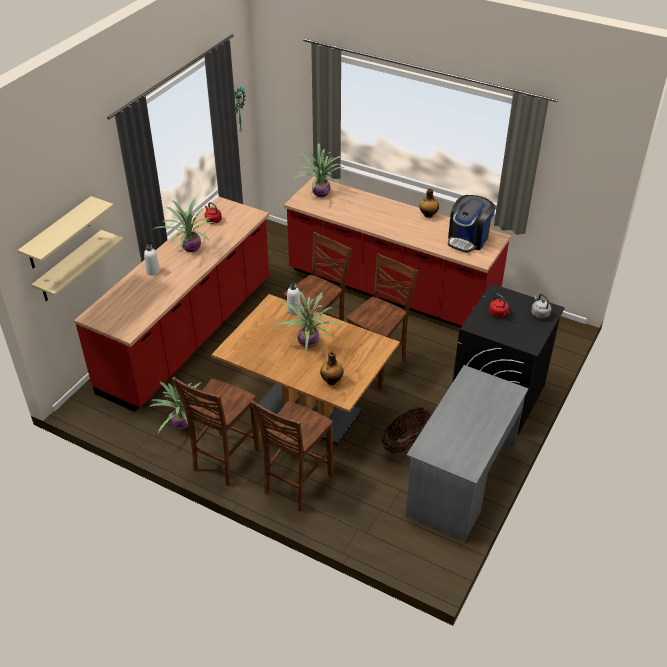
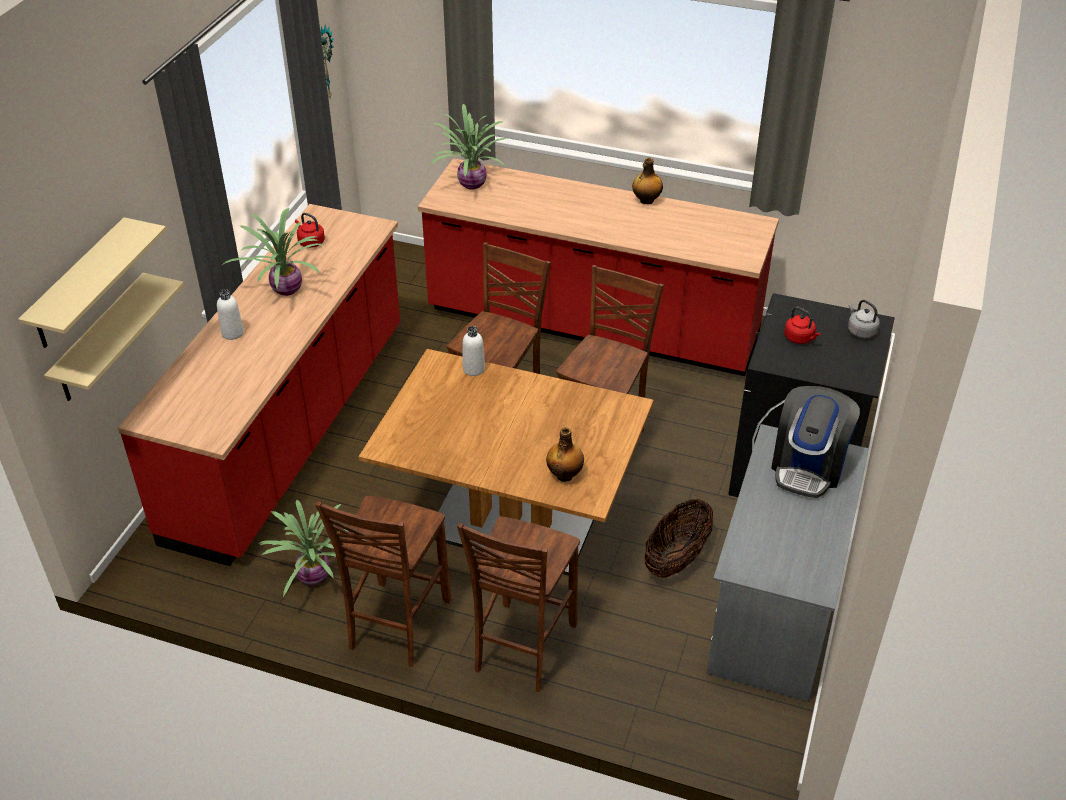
camera: 10 degrees left, 0 degrees up
potted plant [275,291,343,350] -> none
coffee machine [448,195,496,253] -> coffee machine moved to [771,386,860,498]

